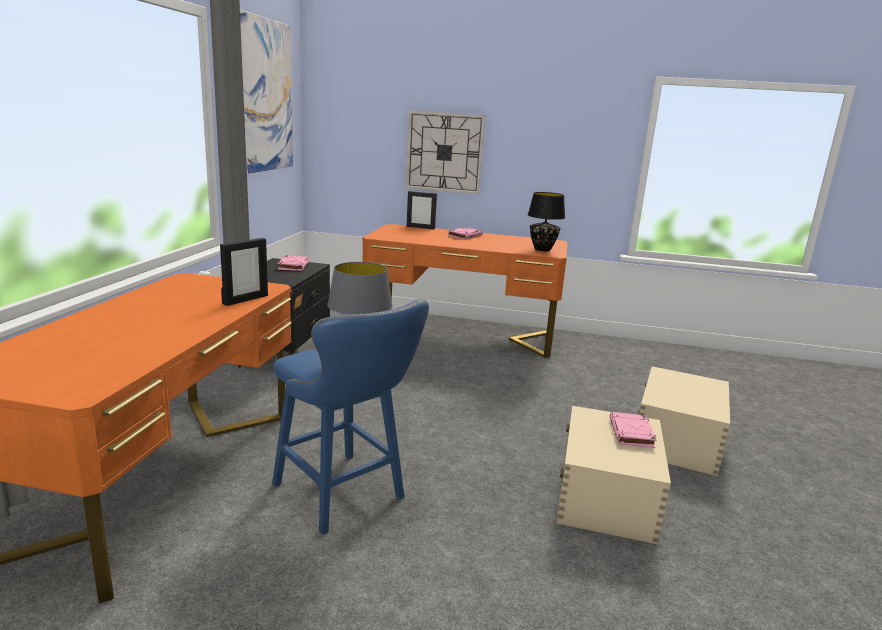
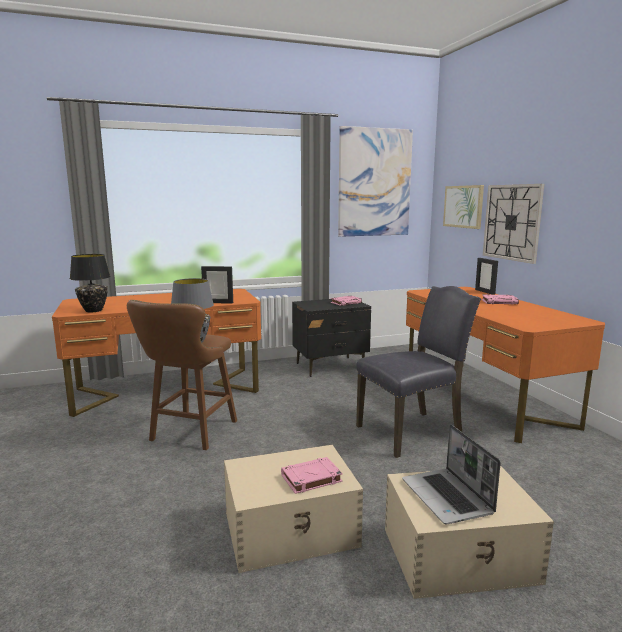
camera: 60 degrees right, 5 degrees down
blue stool [272,299,429,535] -> brown stool [127,300,237,450]
black table lamp [528,192,565,251] -> black table lamp moved to [70,254,110,312]
none -> grey chair [356,286,481,458]
none -> laptop [402,424,501,524]
none -> picture [443,185,484,229]

